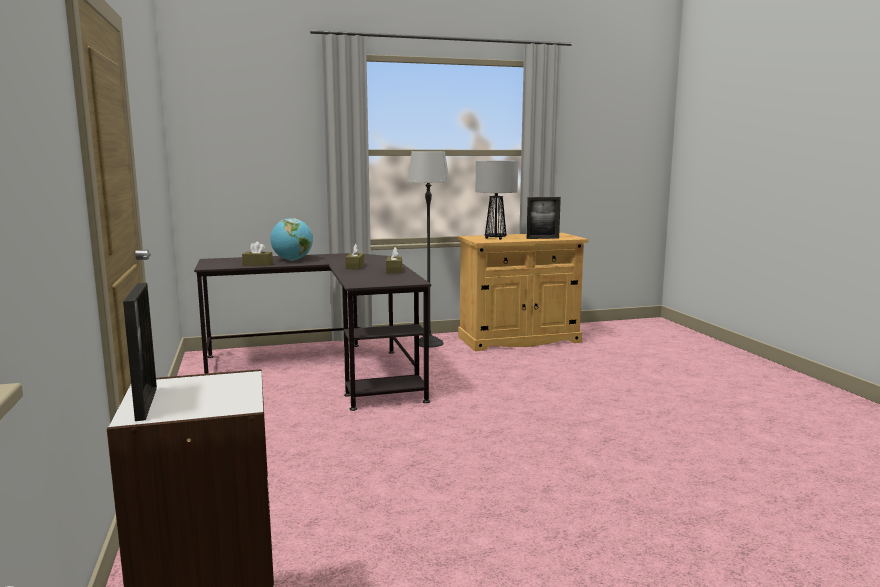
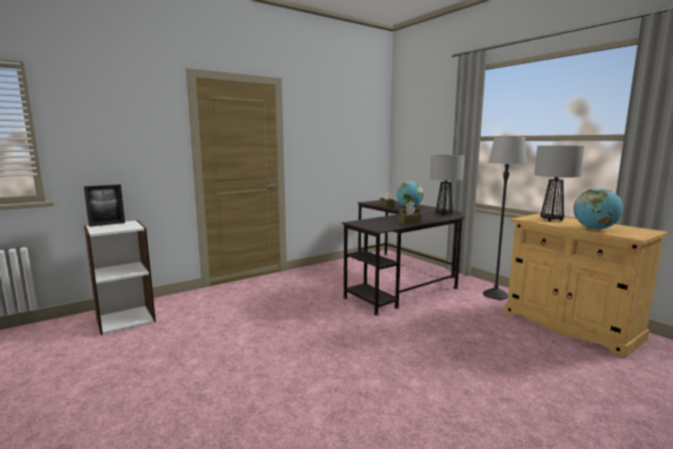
camera: 70 degrees right, 0 degrees up
picture frame [527,197,561,239] -> globe [573,188,623,230]
none -> table lamp [430,155,464,215]

